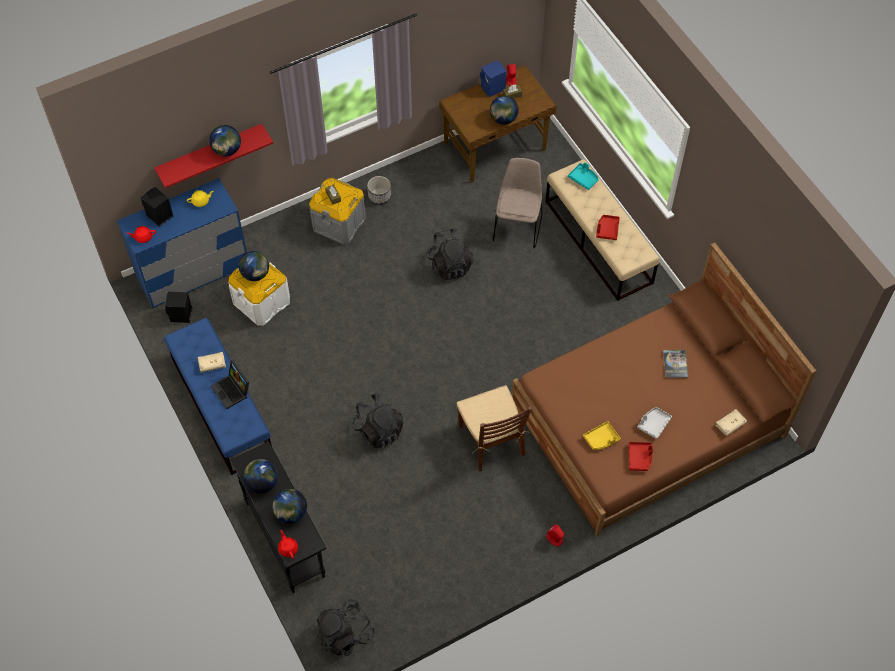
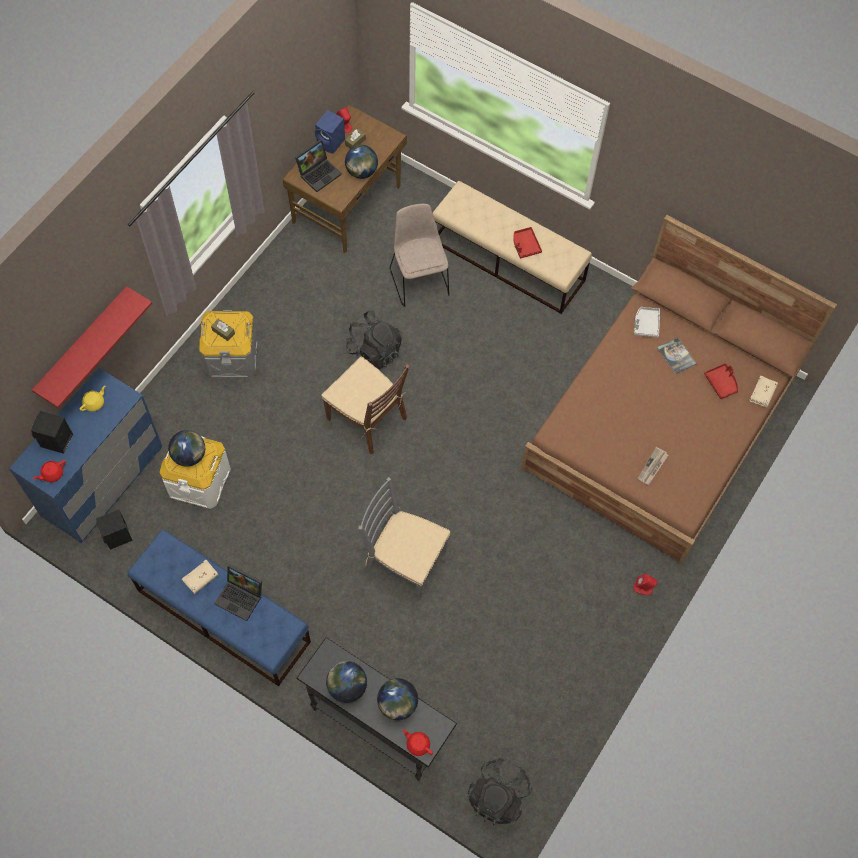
camera: 30 degrees left, 5 degrees up
globe [209,125,241,156] -> none
black backpack [352,393,403,448] -> grey chair [358,477,450,600]
planter [367,176,391,205] -> none
brown chair [457,385,532,471] -> brown chair moved to [322,356,410,454]
turquoise tray [568,162,599,190] -> none
yellow tray [583,421,621,450] -> newspaper [637,447,668,485]
red tray [628,442,653,471] -> red tray moved to [704,363,738,399]
grey tray [637,407,672,439] -> grey tray moved to [634,307,660,338]
none -> laptop [295,139,342,192]

